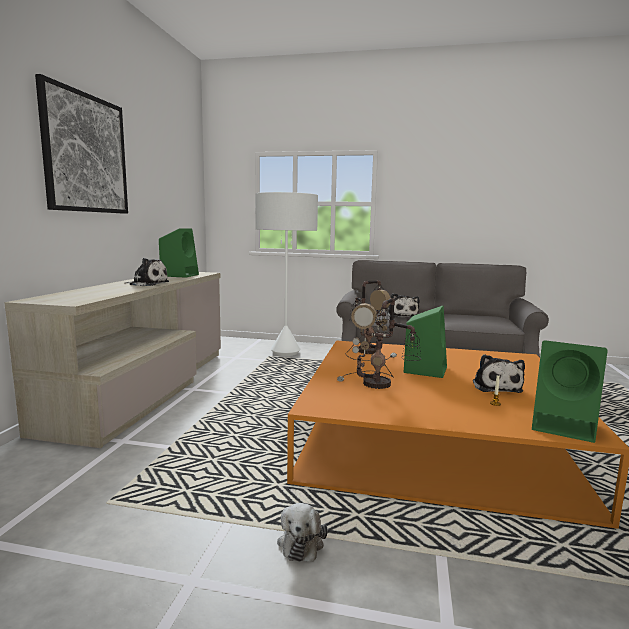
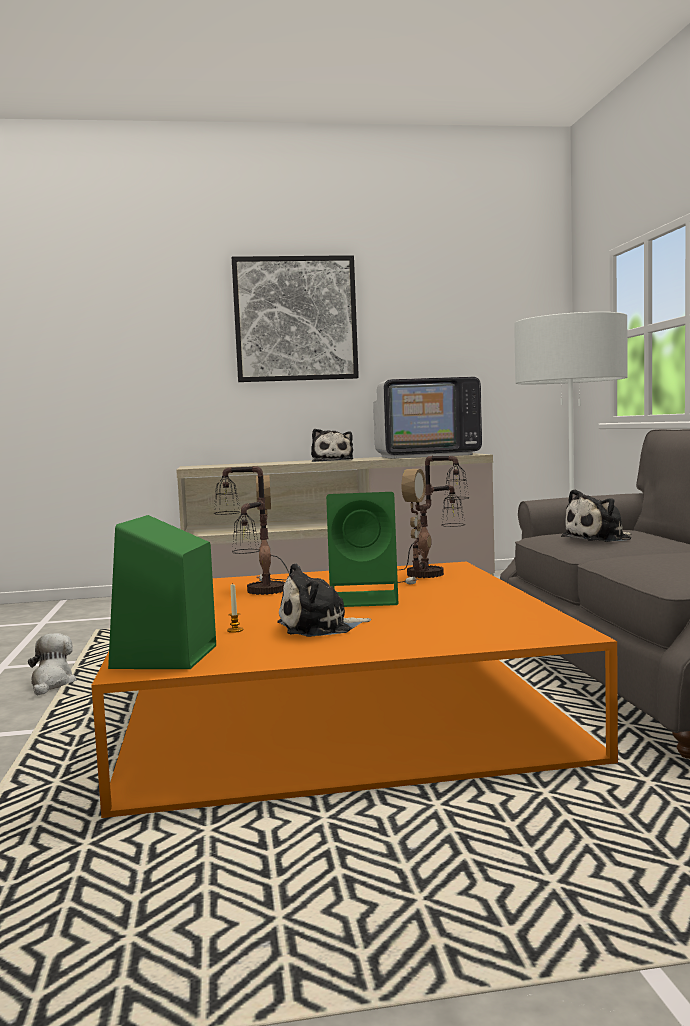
camera: 70 degrees right, 5 degrees down
green speaker [159,229,199,278] -> television [373,377,482,459]
plush toy [277,503,328,562] -> plush toy turned 105 degrees clockwise [28,633,77,696]

